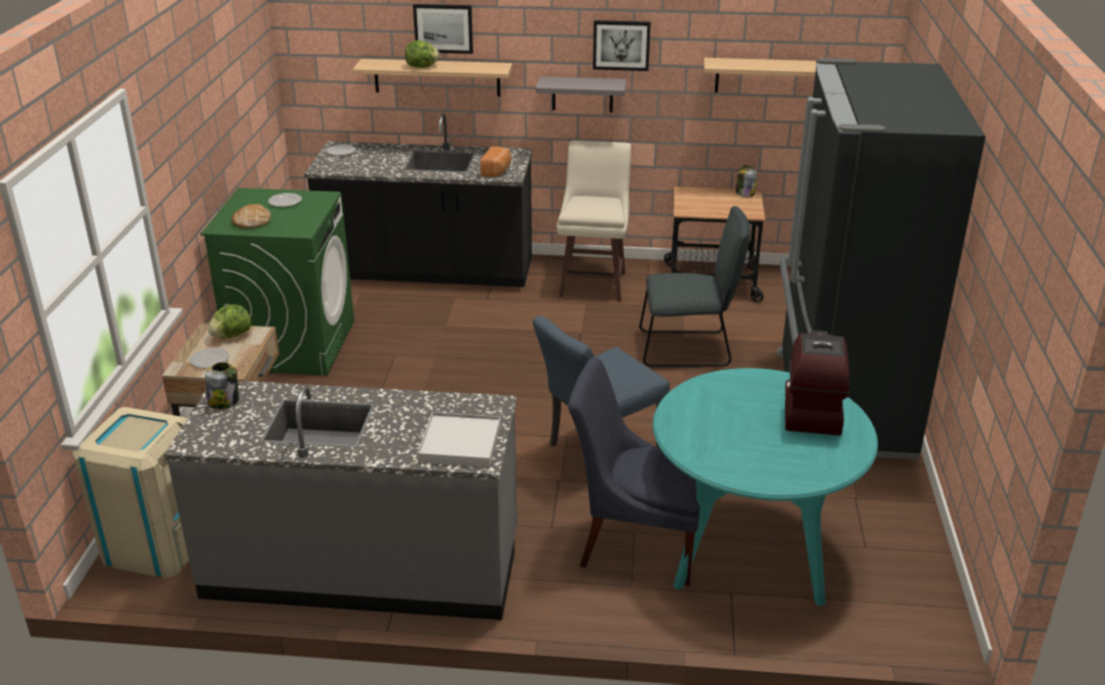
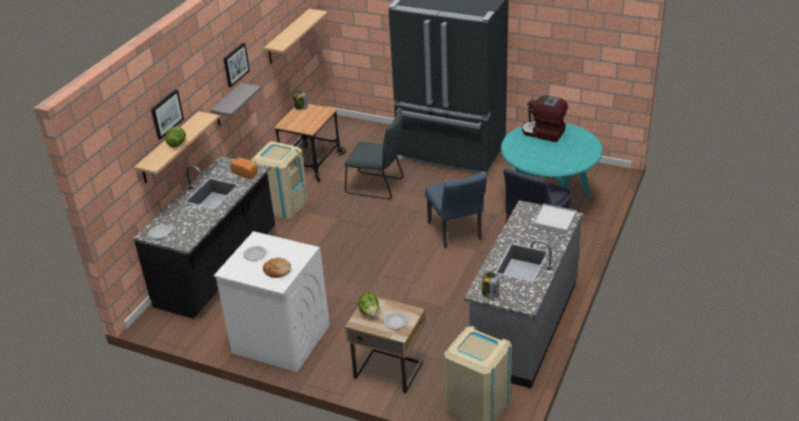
camera: 70 degrees left, 5 degrees up
green washing machine [200,188,354,375] -> white washing machine [214,231,330,372]
beige stool [557,140,631,301] -> beige trash can [251,141,308,219]
grey chair [639,206,751,367] -> grey chair turned 90 degrees clockwise [344,110,403,199]

